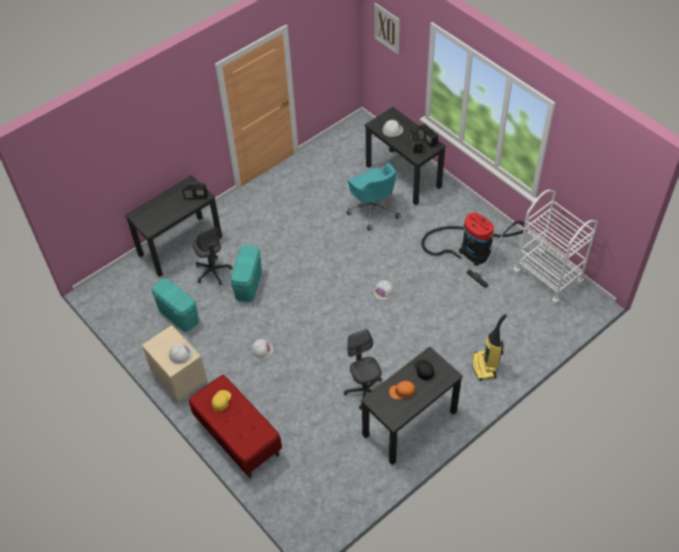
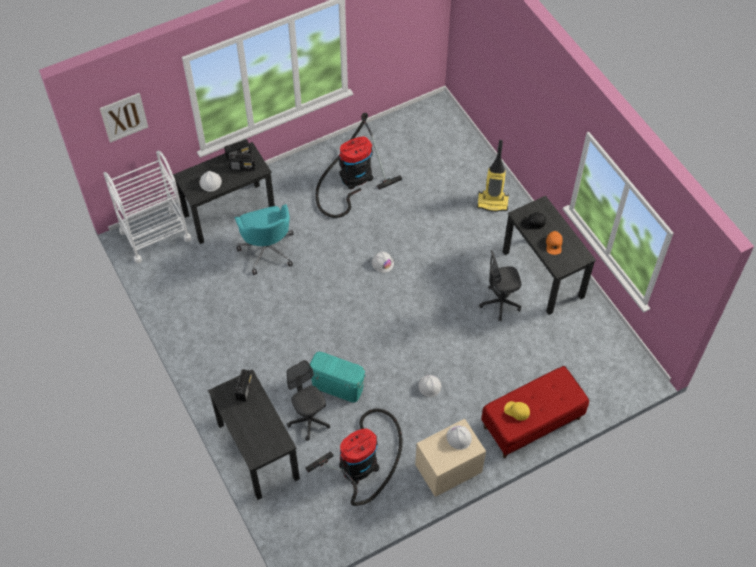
camera: 80 degrees left, 5 degrees up
turquoise storage box [151,278,199,332] -> vacuum cleaner [305,408,403,506]
grey office chair [192,227,232,285] -> grey office chair turned 105 degrees counterclockwise [287,360,330,441]
turquoise office chair [347,163,401,230] -> turquoise office chair turned 90 degrees clockwise [235,204,294,275]
white cart [513,189,598,305] -> white cart moved to [103,151,191,263]

